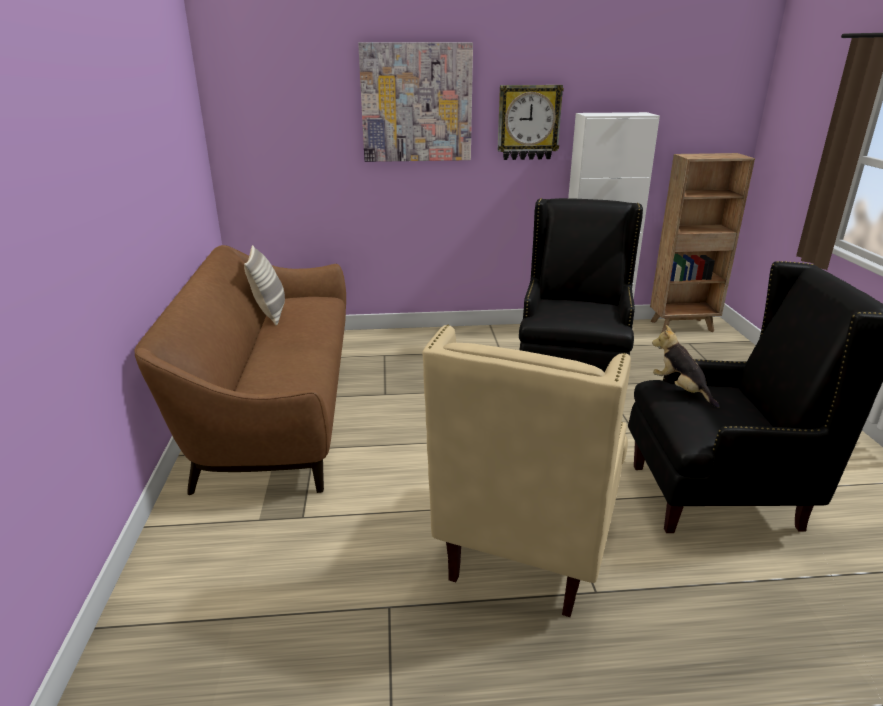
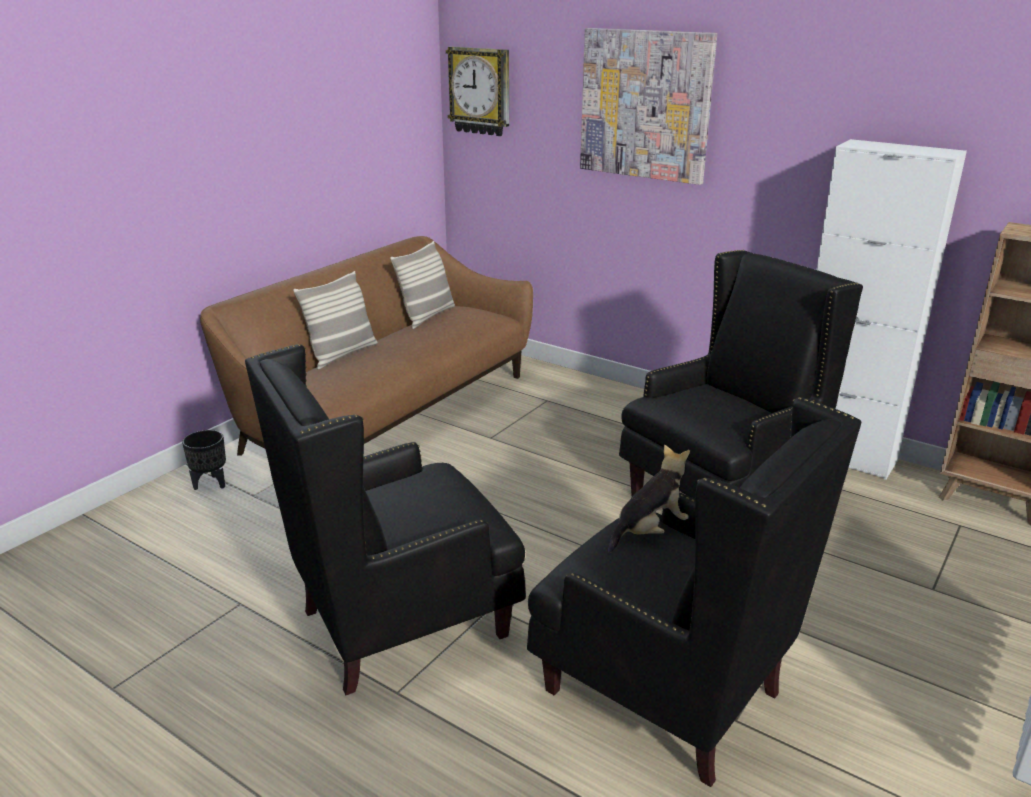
camera: 40 degrees right, 0 degrees up
beige armchair [422,325,631,617] -> black armchair [245,344,526,695]
wall clock [497,85,564,160] -> wall clock moved to [446,46,509,136]
plush toy [652,325,720,408] -> plush toy turned 45 degrees clockwise [608,445,690,553]
none -> black planter [182,430,226,490]
none -> pillow [293,271,378,369]

